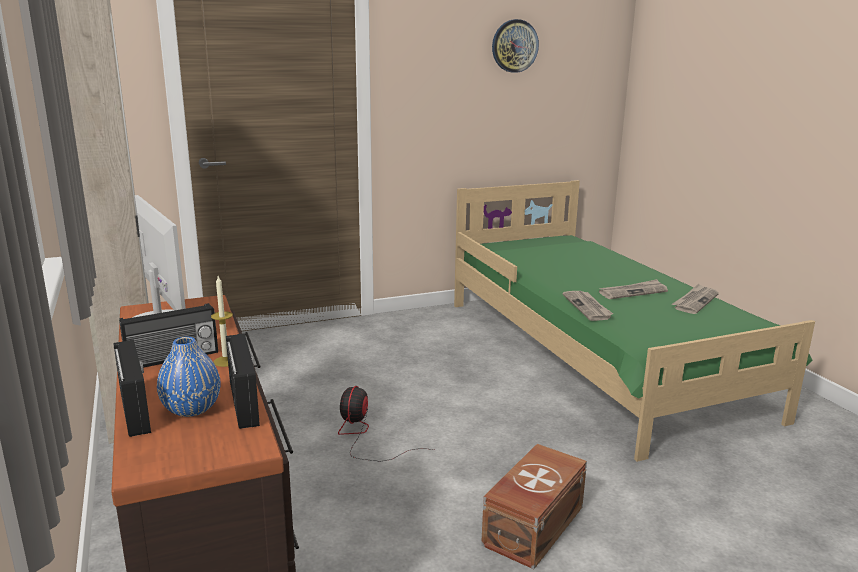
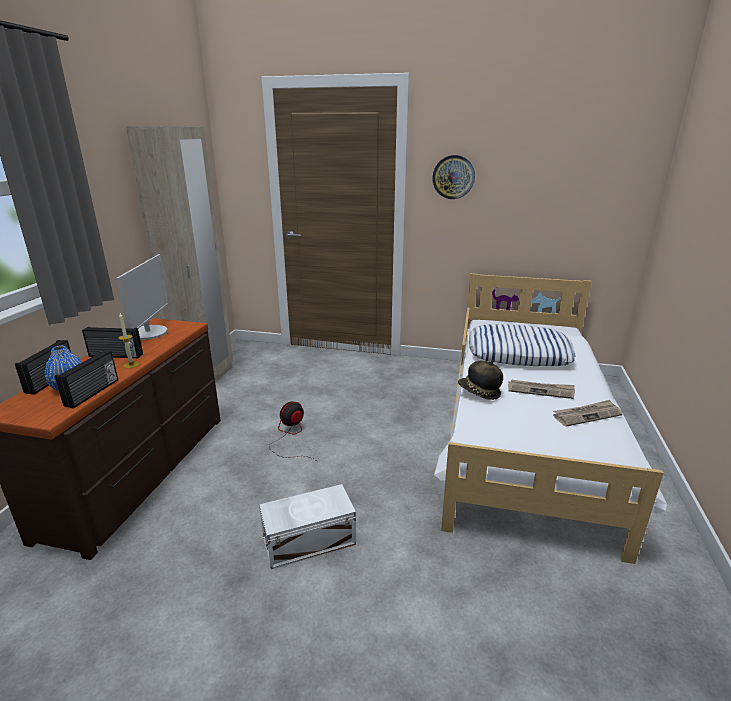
camera: 35 degrees right, 5 degrees up
green bed [454,180,815,462] -> white bed [434,273,667,564]
brown storage box [481,444,587,569] -> white storage box [259,484,356,569]
wall clock [492,19,539,73] -> wall clock moved to [432,155,475,199]
newspaper [563,291,613,321] -> hat [458,360,503,400]
none -> pillow [469,324,575,366]

